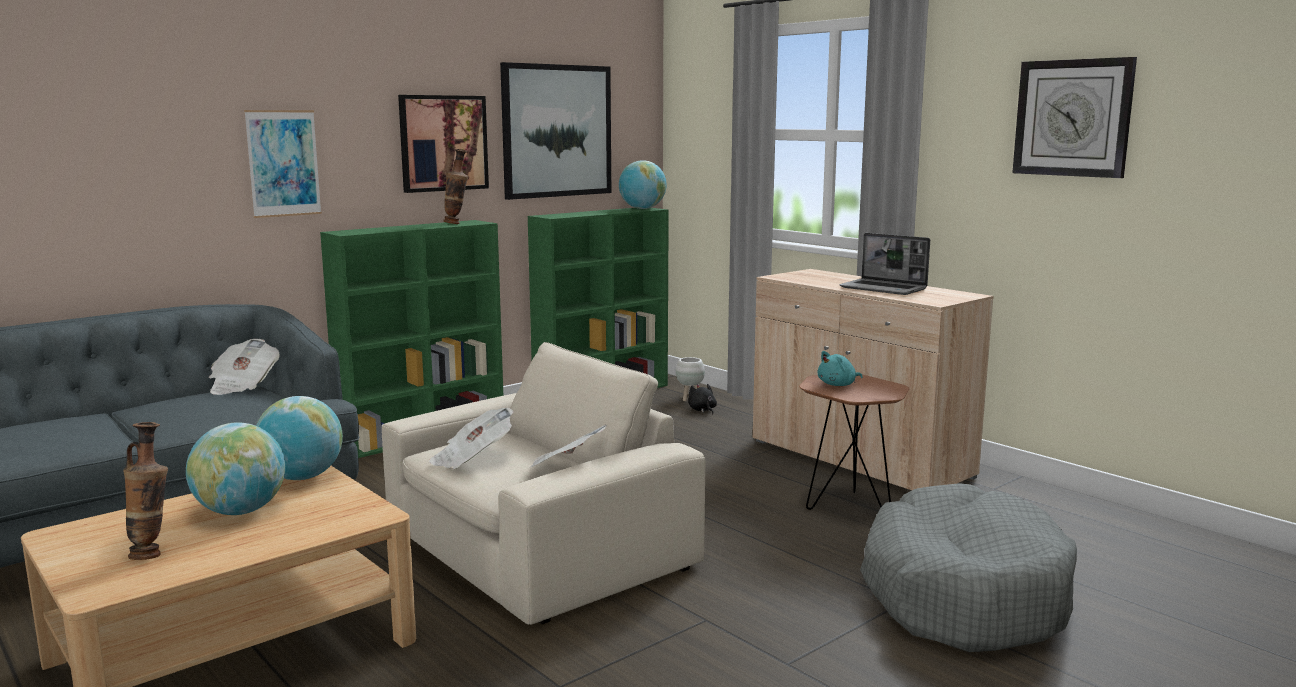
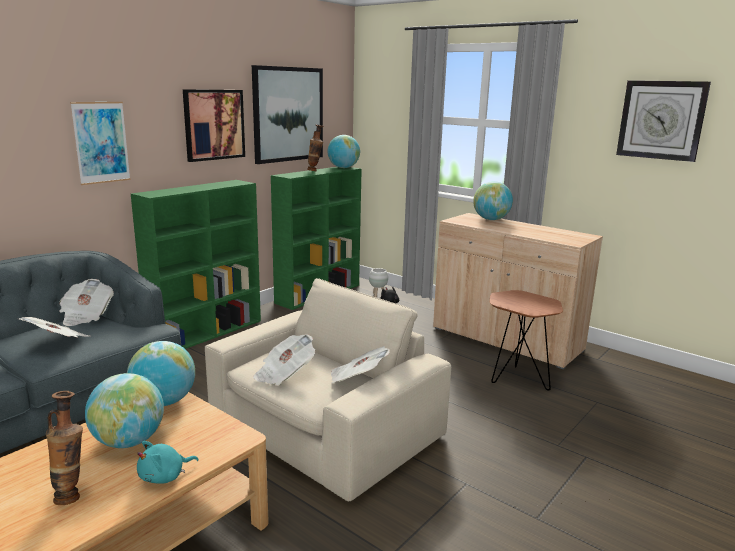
camera: 10 degrees left, 5 degrees up
vase [443,149,468,224] -> vase moved to [307,125,324,171]
turquoise plush toy [818,351,863,386] -> turquoise plush toy moved to [137,441,199,484]
laptop [839,233,930,295] -> none
grey dog bed [860,483,1077,652] -> none
none -> newspaper [19,317,89,337]
none -> globe [473,181,513,220]

